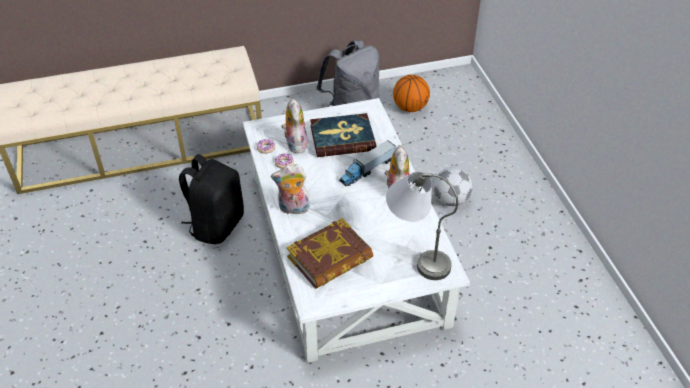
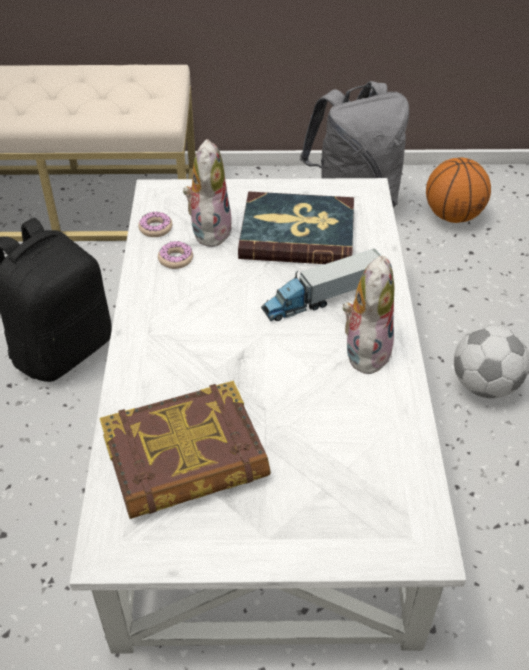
camera: 15 degrees right, 0 degrees up
plush toy [271,164,310,215] -> none
grey table lamp [386,172,458,280] -> none

